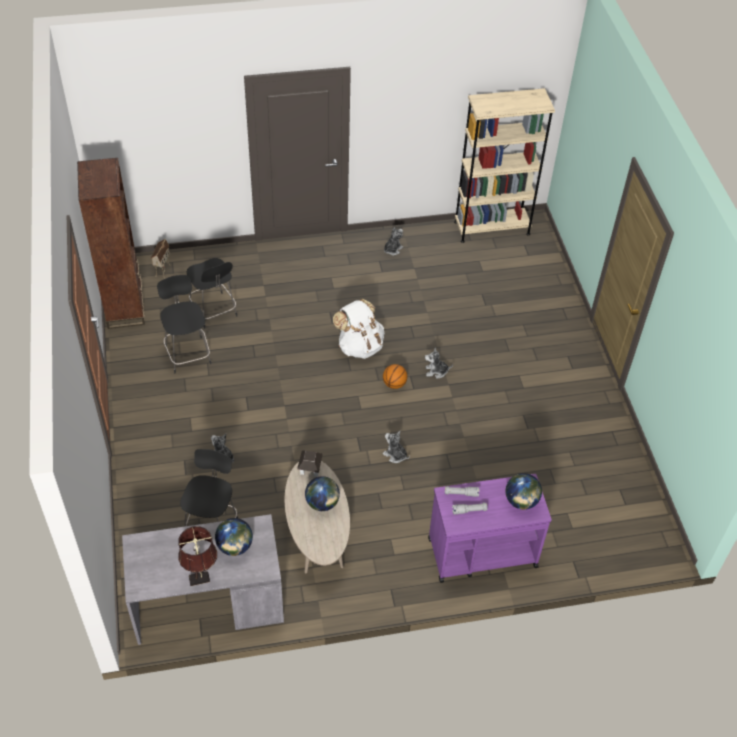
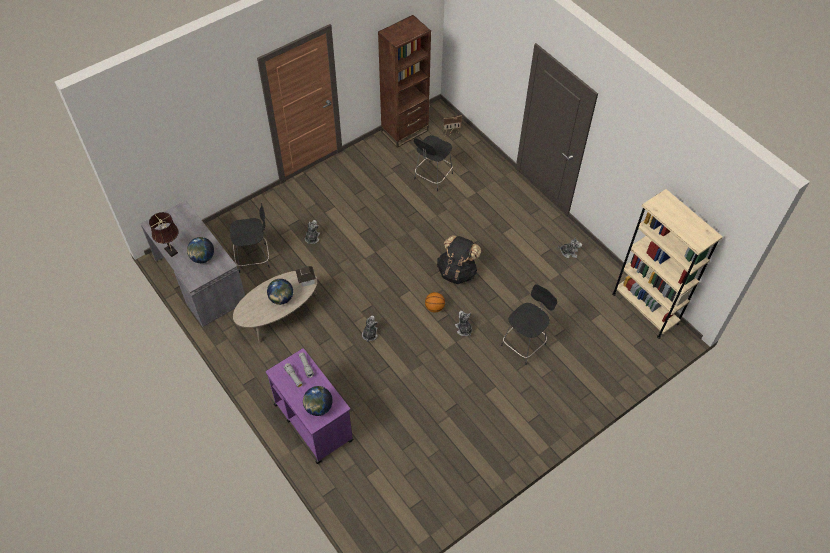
camera: 65 degrees right, 5 degrees up
black stool [157,275,211,373] -> black stool moved to [501,284,557,365]
white backpack [333,299,384,359] -> black backpack [437,235,481,284]

